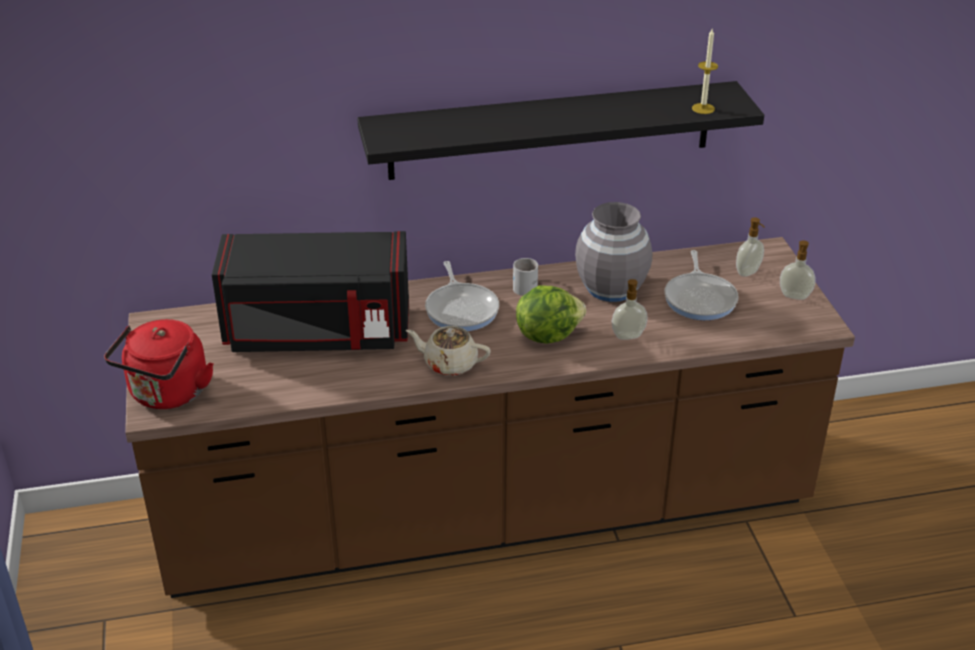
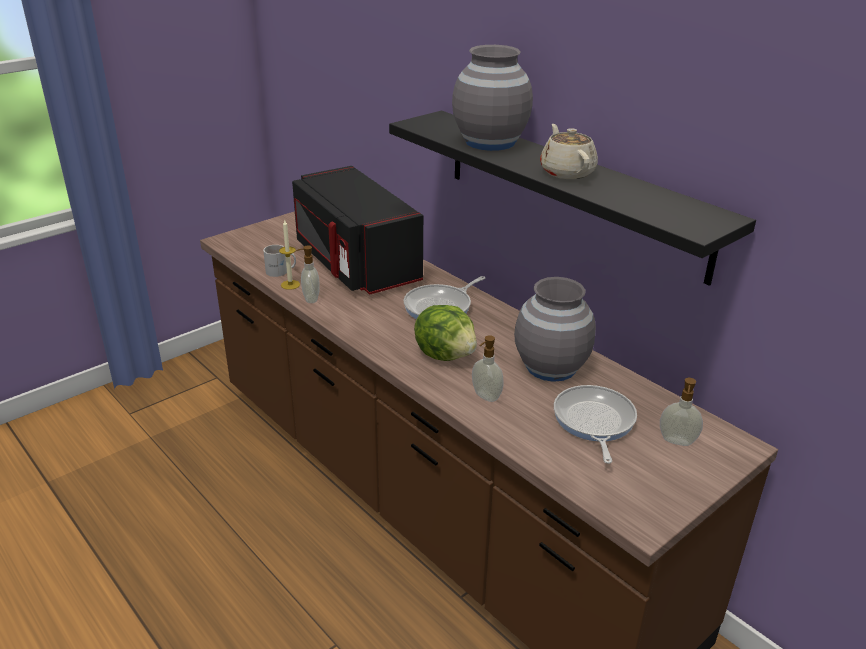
camera: 60 degrees right, 5 degrees down
red kettle [104,319,213,409] -> none
beige teapot [406,326,491,376] -> beige teapot moved to [540,124,598,179]
white mug [513,258,538,296] -> white mug moved to [263,245,296,277]
frying pan [665,250,738,320] -> frying pan turned 120 degrees clockwise [554,385,637,464]
candle [692,29,718,114] -> candle moved to [279,220,300,290]
soap dispenser [780,240,816,300] -> soap dispenser moved to [296,245,320,303]
none -> grey vase [452,45,533,151]

